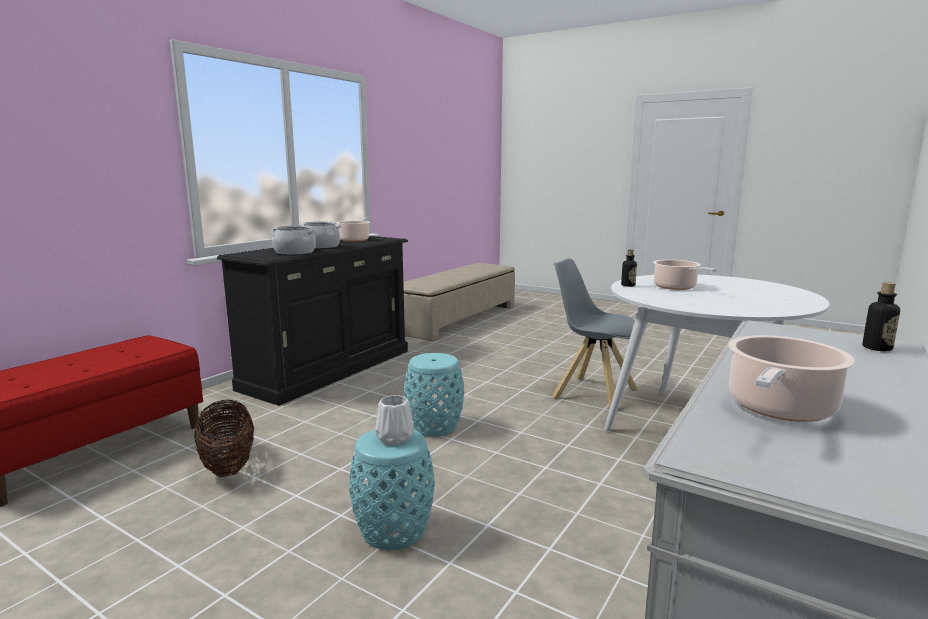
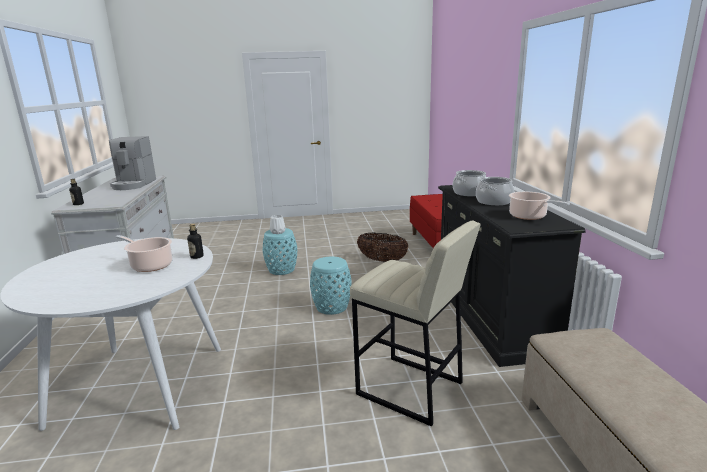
camera: 140 degrees right, 5 degrees up
grey chair [552,258,638,412] -> none
cooking pot [728,335,855,422] -> coffee machine [109,136,156,190]
none -> beige stool [350,220,481,426]

